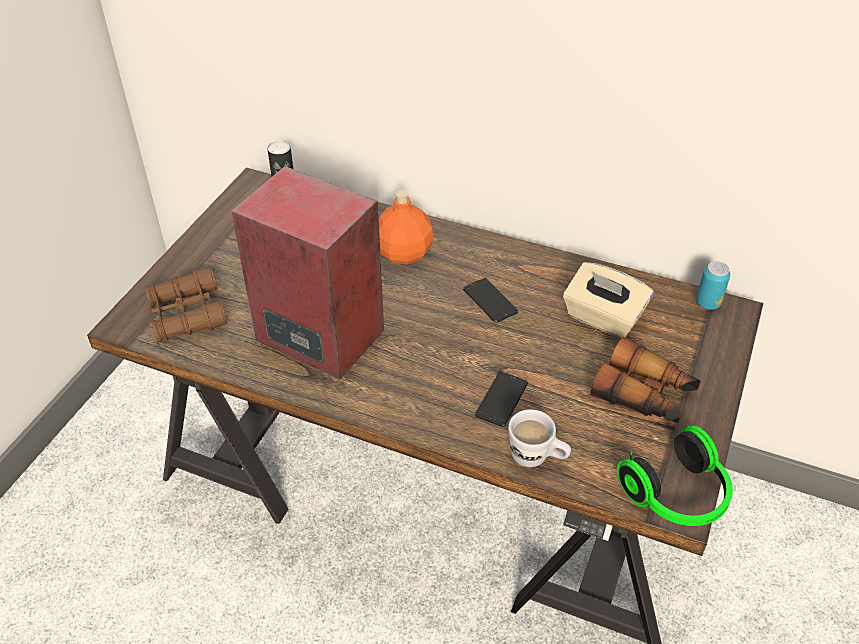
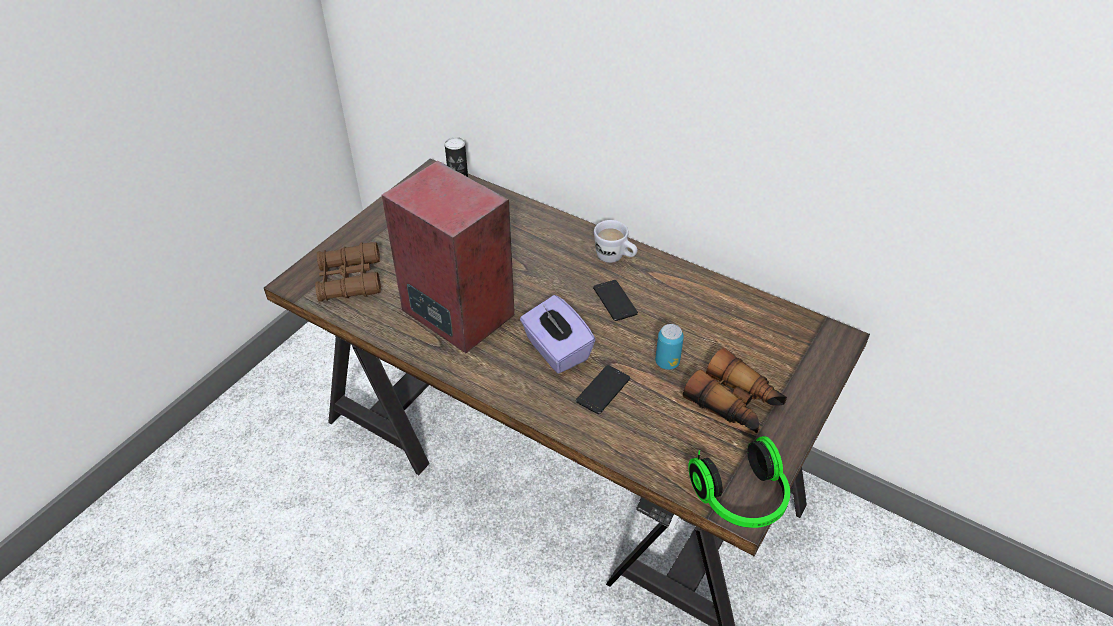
camera: 10 degrees right, 0 degrees up
orange bottle [379,190,434,264] -> none
white mug [508,409,571,467] -> white mug moved to [594,220,637,263]
beige tissue box [563,262,654,338] -> none
can [696,261,730,310] -> can moved to [655,324,684,370]
none -> purple tissue box [520,295,595,373]

